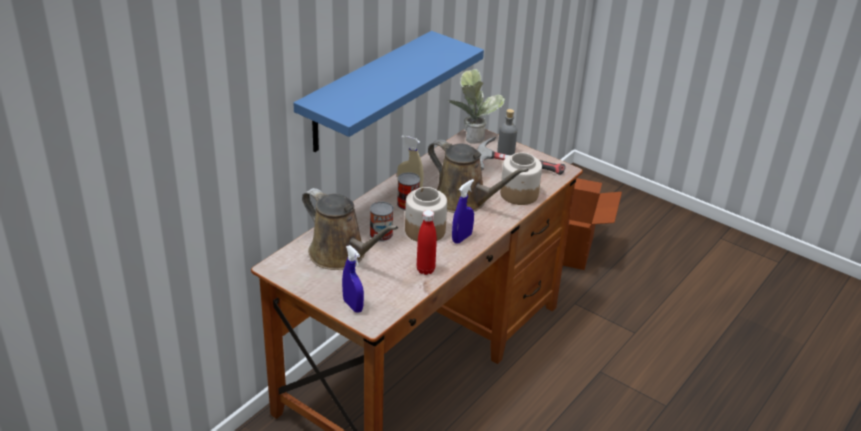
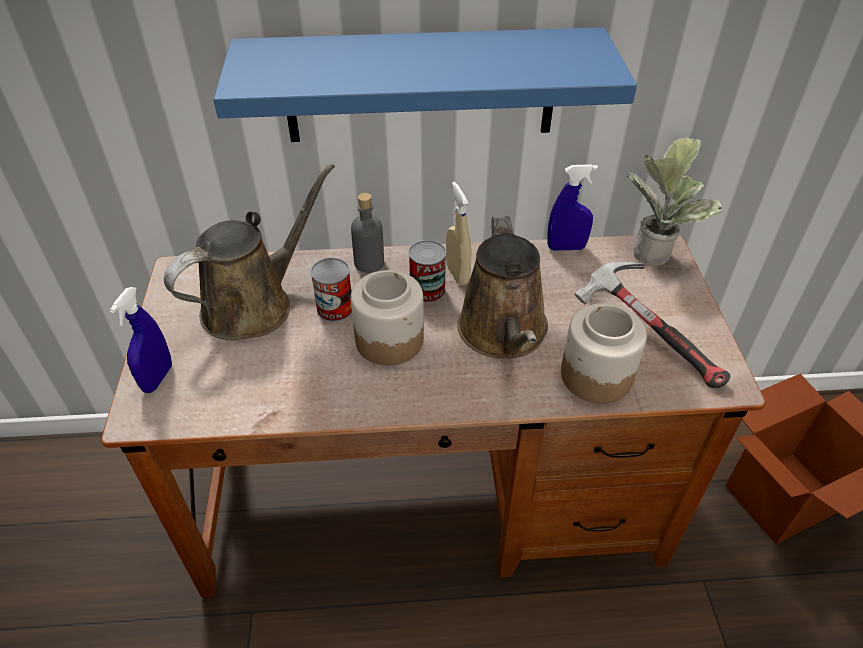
camera: 50 degrees right, 10 degrees up
brown watering can [302,188,398,270] -> brown watering can turned 135 degrees counterclockwise [164,163,335,341]
red bottle [417,210,437,275] -> none
blue spray bottle [452,179,474,244] -> blue spray bottle moved to [547,164,598,251]
grey bottle [497,109,517,155] -> grey bottle moved to [351,193,384,273]

